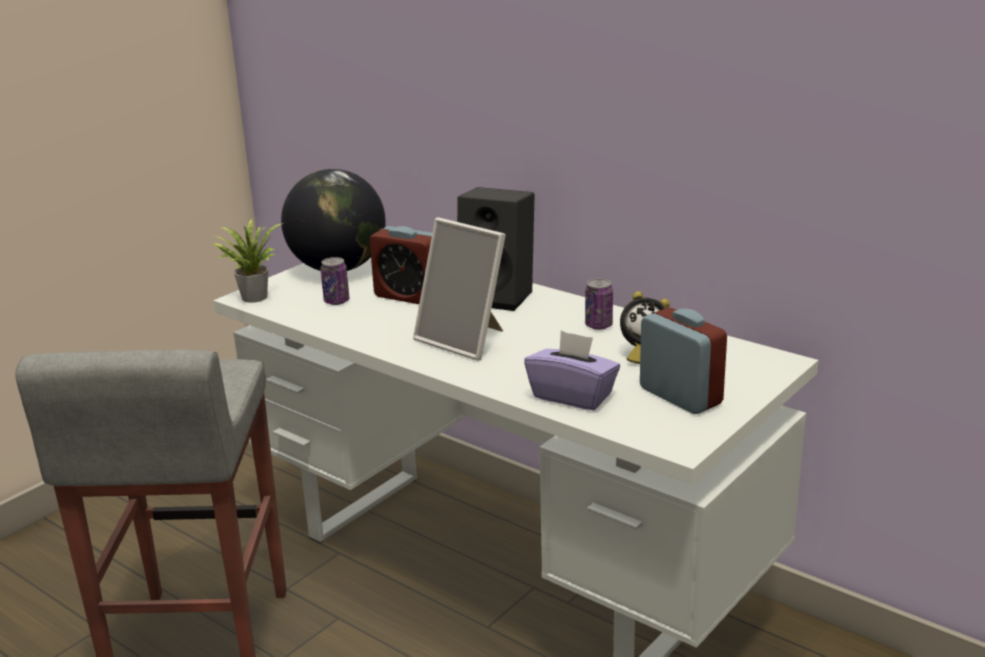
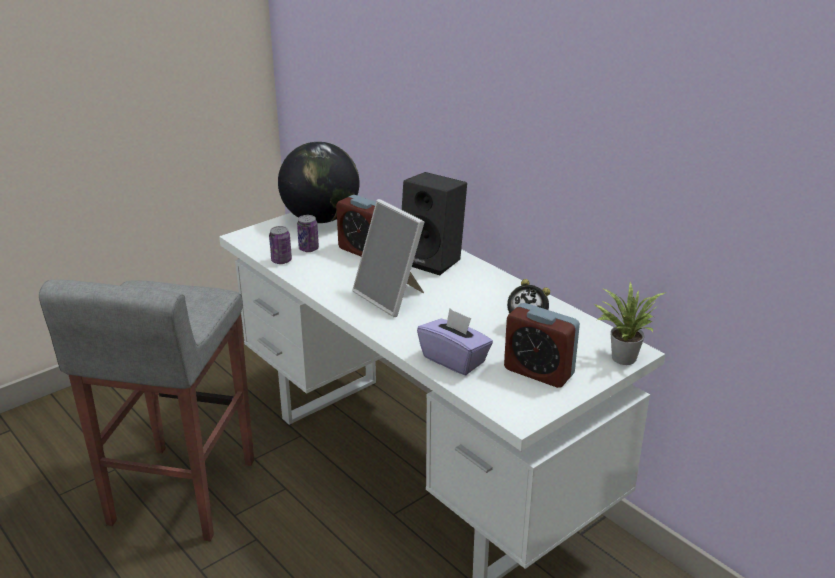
camera: 10 degrees right, 5 degrees up
potted plant [213,219,283,303] -> potted plant moved to [594,282,665,365]
can [585,278,613,330] -> can moved to [269,226,292,264]
alarm clock [640,308,727,414] -> alarm clock turned 150 degrees clockwise [504,303,580,388]

